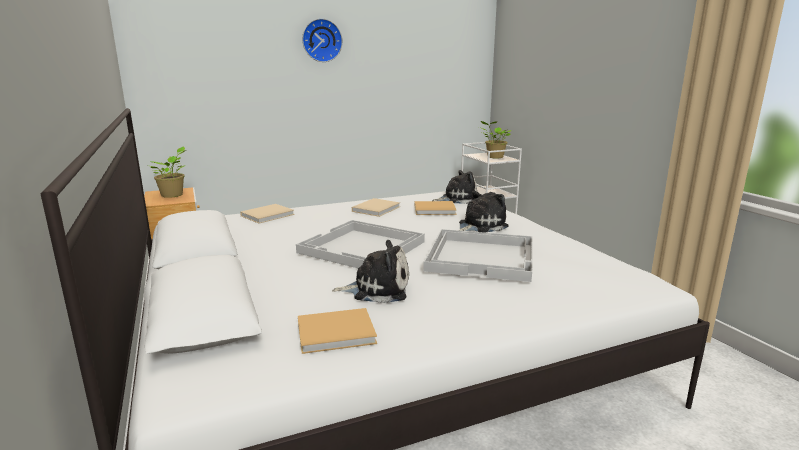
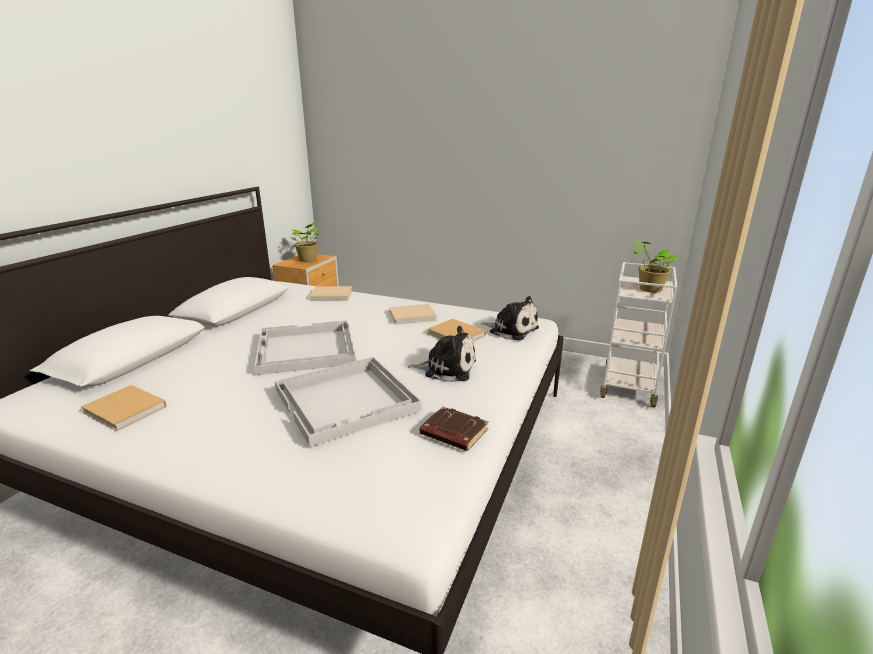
camera: 45 degrees right, 5 degrees up
wall clock [302,18,343,62] -> none
plush toy [332,240,409,303] -> none
none -> brown book [420,406,489,451]

